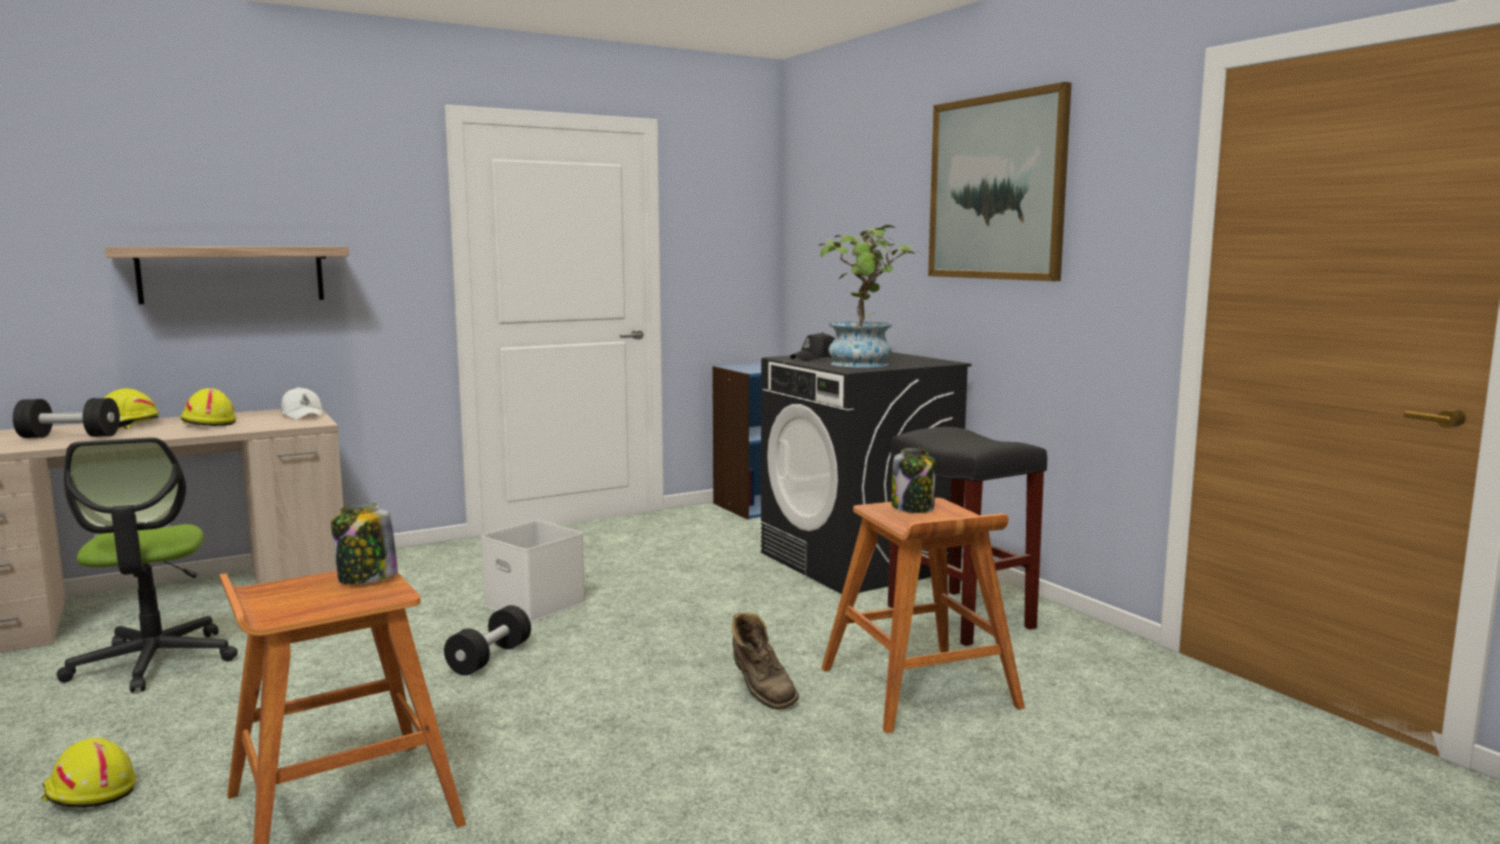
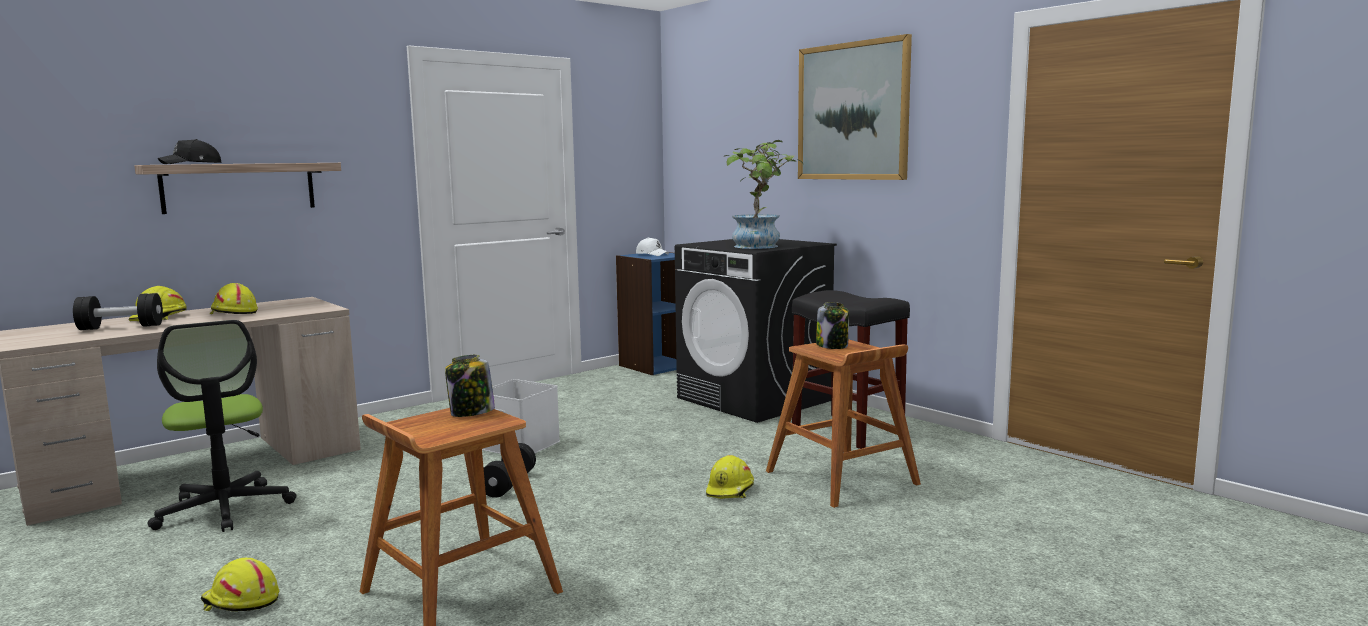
camera: 10 degrees left, 0 degrees up
white cap [281,387,323,420] -> white cap moved to [636,237,669,256]
brown boot [732,612,799,710] -> yellow hard hat [706,455,754,499]
black cap [790,332,835,361] -> black cap moved to [158,139,222,164]

